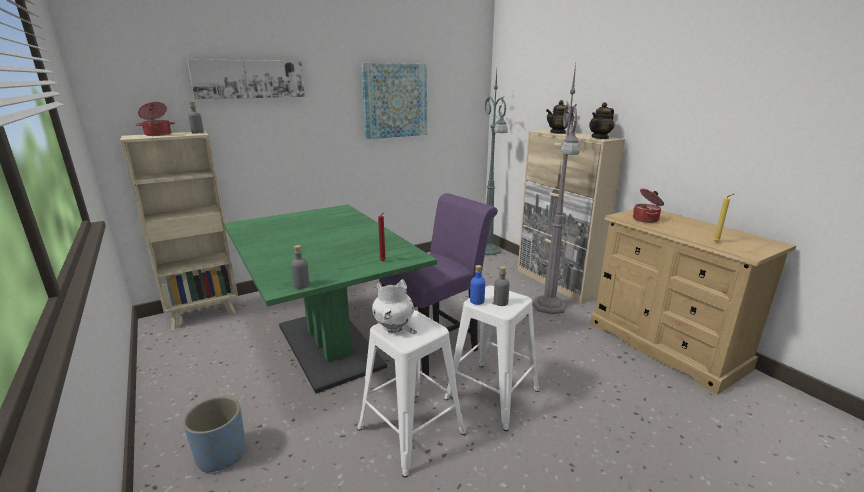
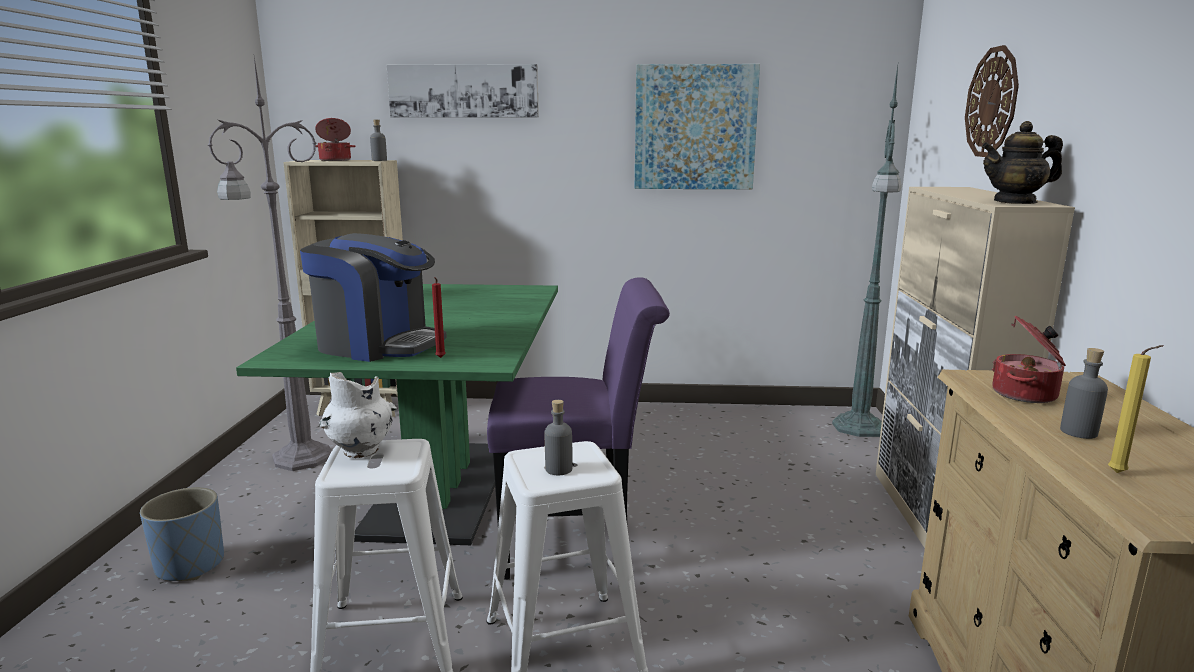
camera: 35 degrees right, 5 degrees down
grey bottle [291,245,310,289] -> grey bottle moved to [1060,348,1108,439]
blue bottle [470,265,485,305] -> none
grey floor lamp [532,64,580,314] -> grey floor lamp moved to [208,58,332,471]
teapot [546,100,574,134] -> none
none -> coffee machine [300,233,447,362]
none -> wall clock [965,45,1019,157]

